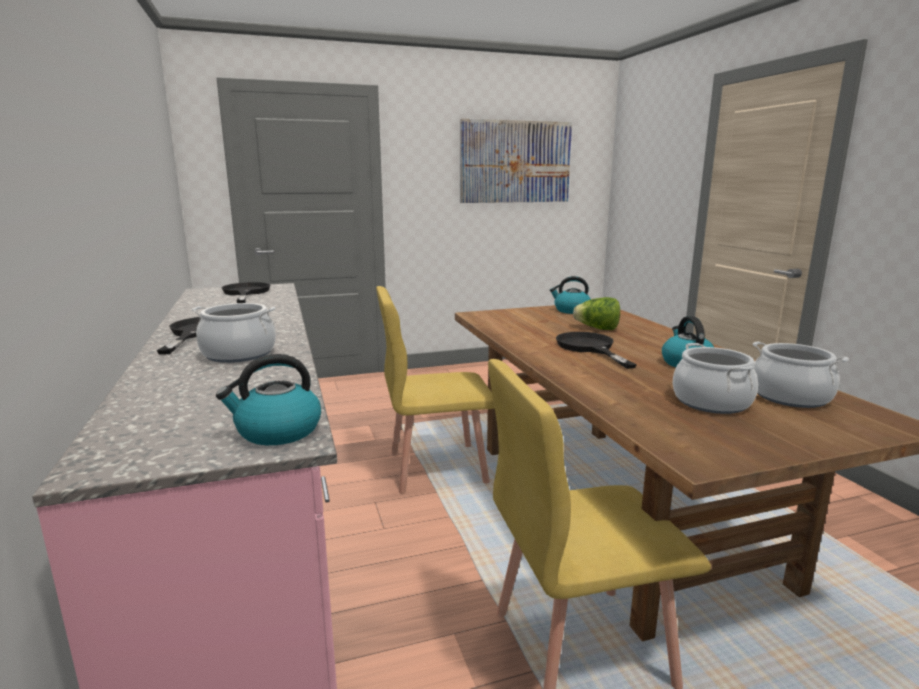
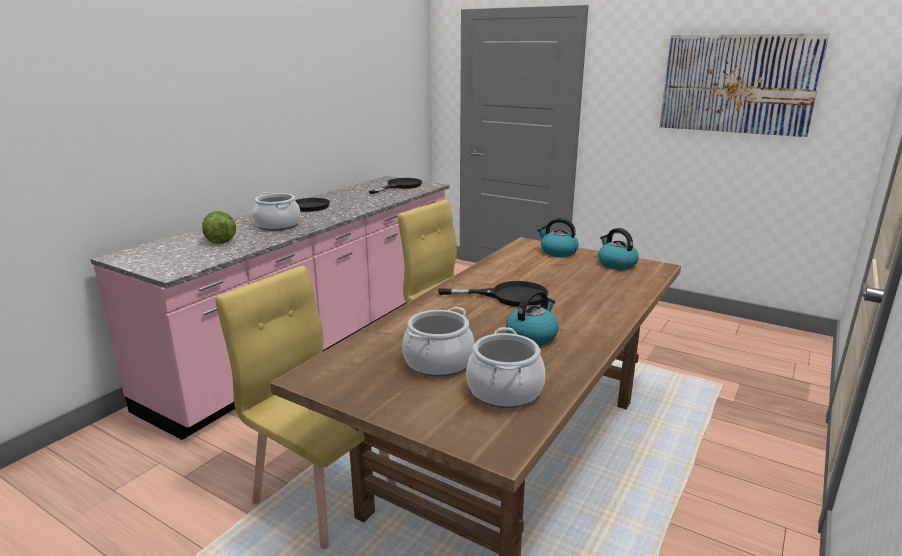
camera: 50 degrees right, 5 degrees up
kettle [216,354,321,445] -> kettle moved to [537,218,579,257]
black frying pan [556,332,637,369] -> black frying pan turned 60 degrees clockwise [438,281,548,307]
lettuce [573,297,620,330] -> lettuce moved to [202,211,236,244]

